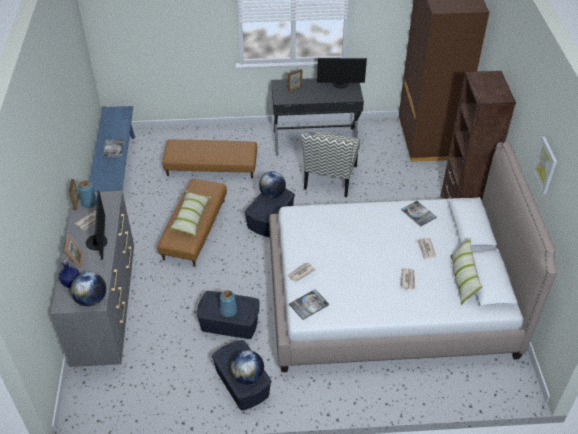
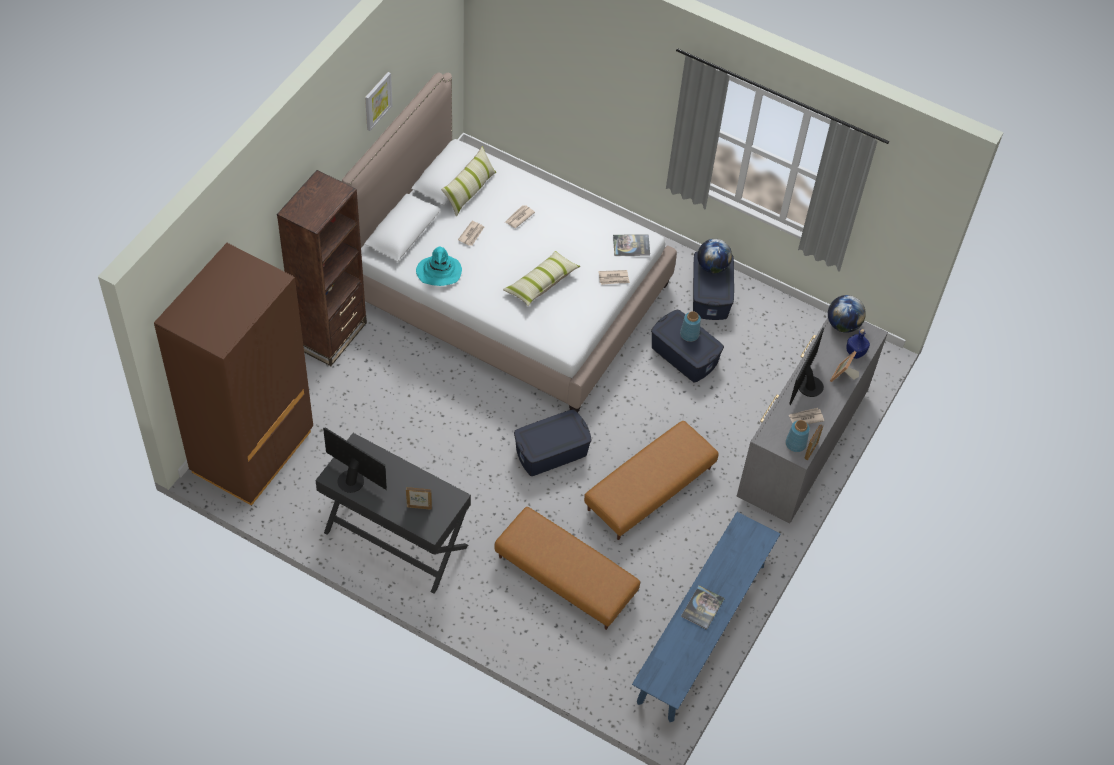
camera: 150 degrees left, 10 degrees up
pillow [169,190,211,236] -> pillow moved to [503,251,580,306]
globe [259,171,286,198] -> none
chair [301,131,360,197] -> none
book [401,201,437,227] -> turquoise hat [416,247,462,286]

